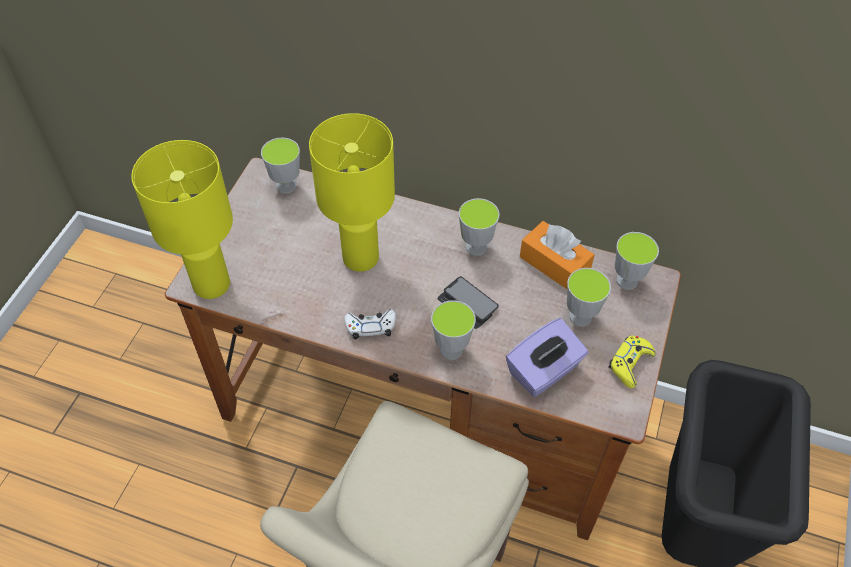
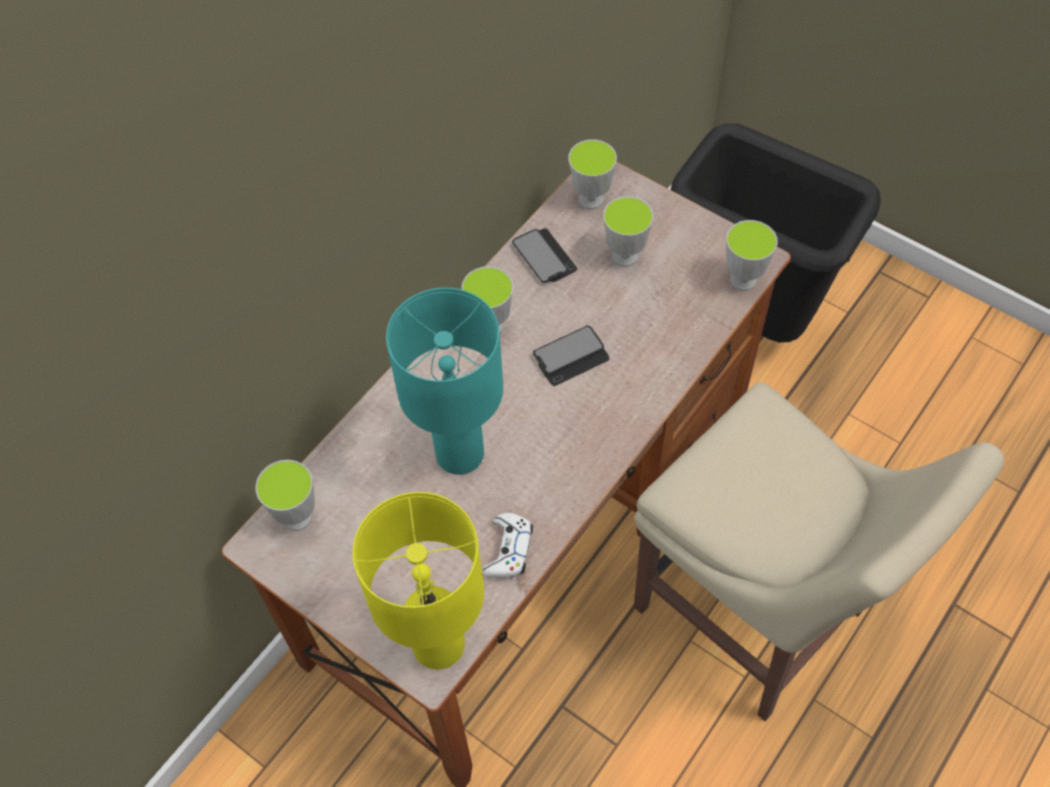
camera: 70 degrees left, 5 degrees up
yellow table lamp [309,113,395,272] -> turquoise table lamp [386,288,503,475]
white game controller [344,309,396,340] -> white game controller moved to [482,513,533,578]
cup [431,301,476,360] -> cup moved to [726,220,778,291]
purple tissue box [506,318,588,397] -> none
orange tissue box [520,221,595,289] -> phone [512,228,577,283]
yellow game controller [608,336,656,388] -> none

